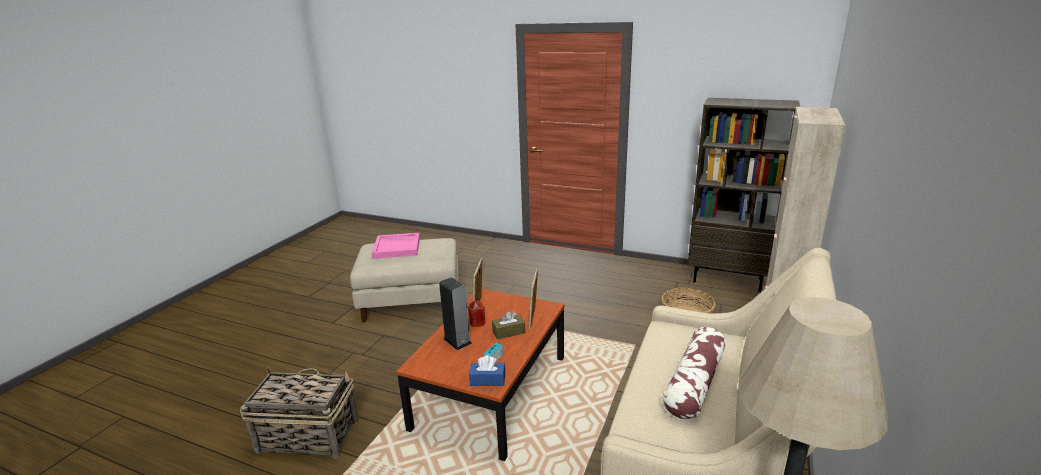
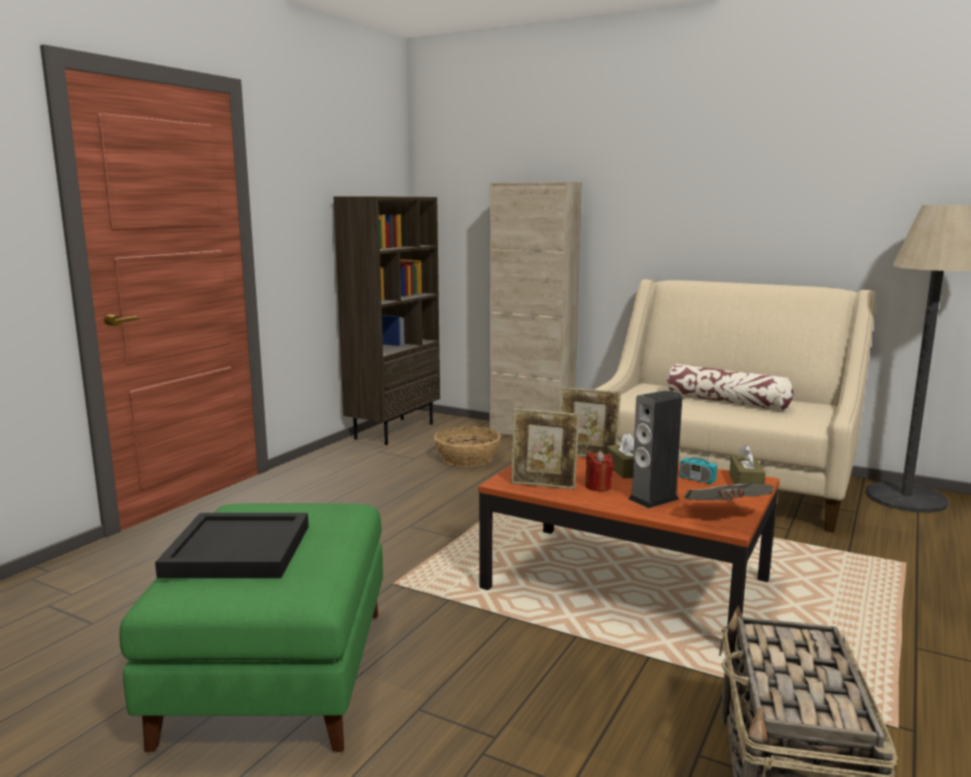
camera: 85 degrees left, 10 degrees down
beige ottoman [350,238,459,323] -> green ottoman [119,503,383,752]
pink tray [372,233,420,259] -> black tray [155,513,309,578]
blue tissue box [469,355,505,386] -> brown tissue box [729,445,766,484]
none -> newspaper [684,483,774,502]

